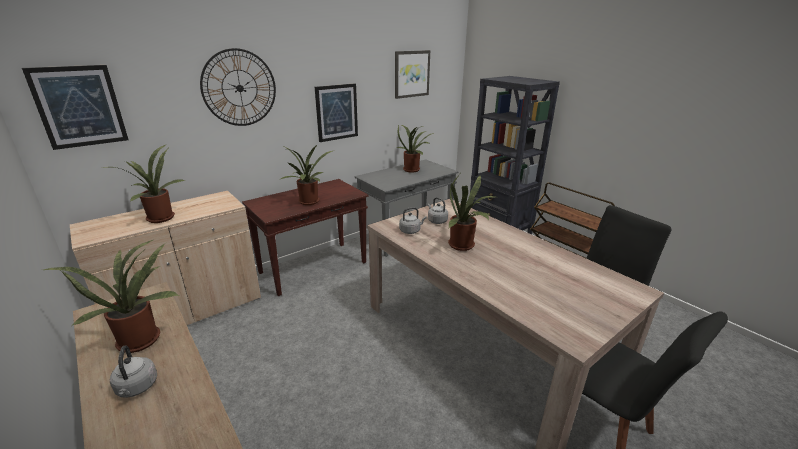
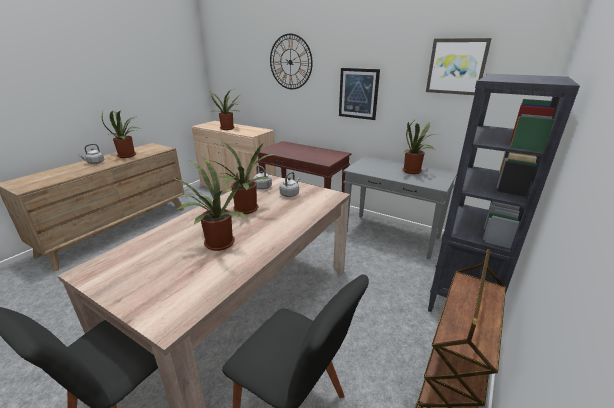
camera: 70 degrees right, 0 degrees up
picture [22,65,129,150] -> none
potted plant [281,144,333,205] -> potted plant moved to [171,157,246,251]

